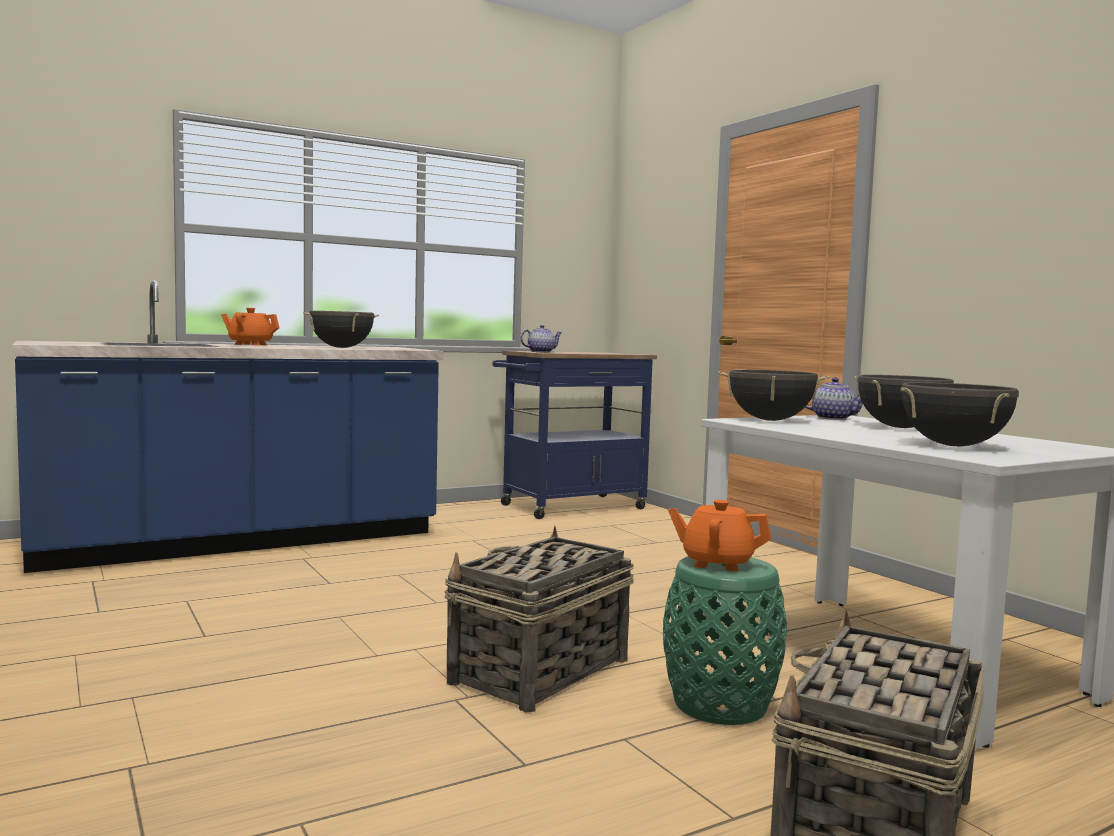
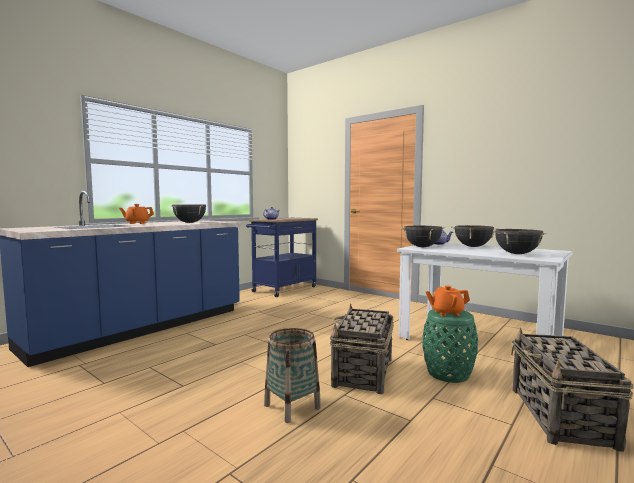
camera: 20 degrees left, 0 degrees up
none -> basket [264,328,321,423]

